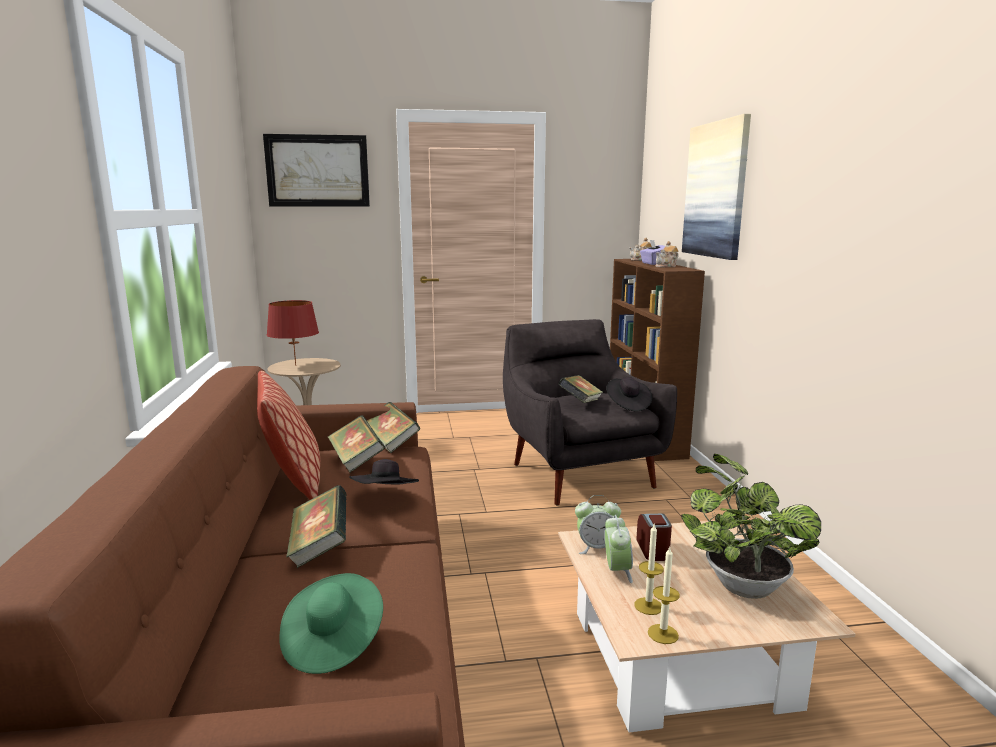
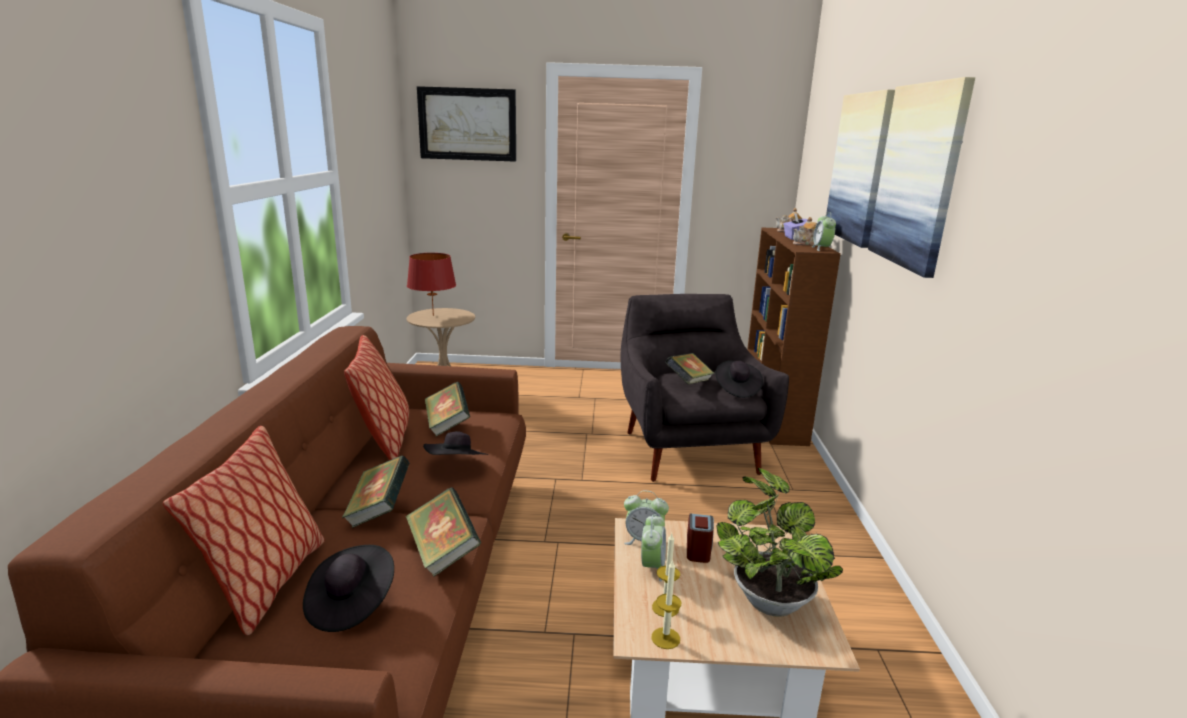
camera: 10 degrees right, 5 degrees up
green hat [279,573,383,674] -> black hat [303,545,394,632]
book [367,402,420,453] -> book moved to [405,487,481,577]
none -> pillow [163,426,325,635]
none -> alarm clock [812,212,836,251]
none -> picture [868,77,975,278]

